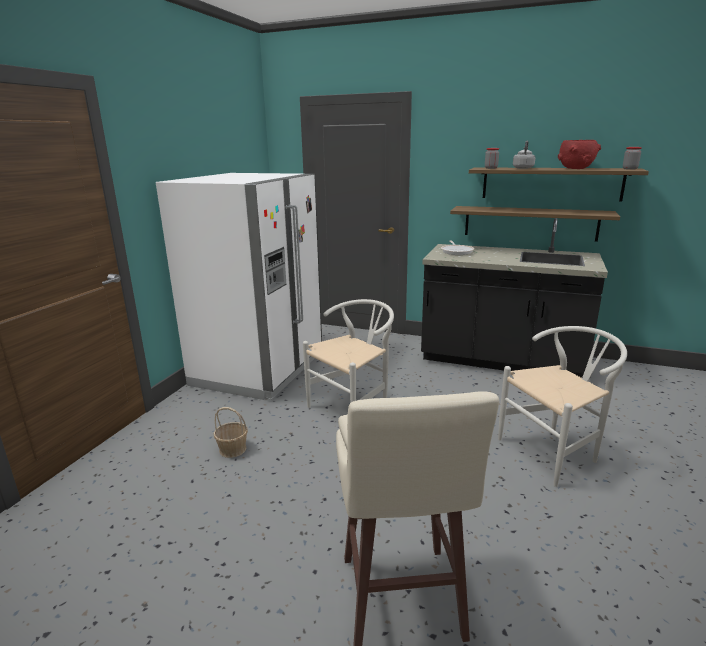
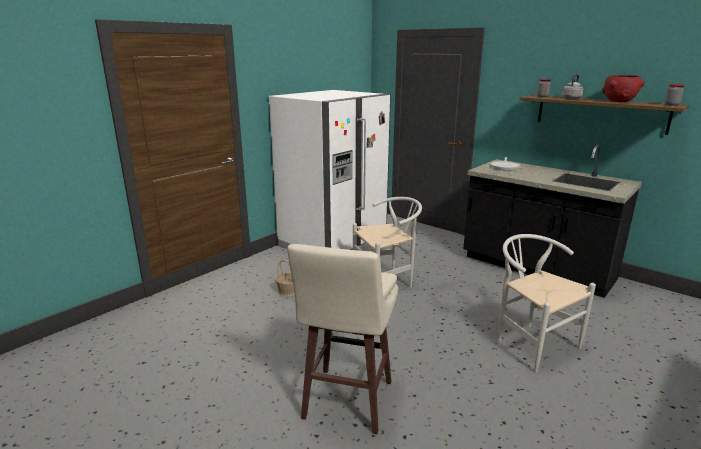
camera: 20 degrees right, 0 degrees up
shelf [450,206,620,242] -> none
white chair [498,326,627,487] -> white chair turned 120 degrees counterclockwise [497,234,596,373]

